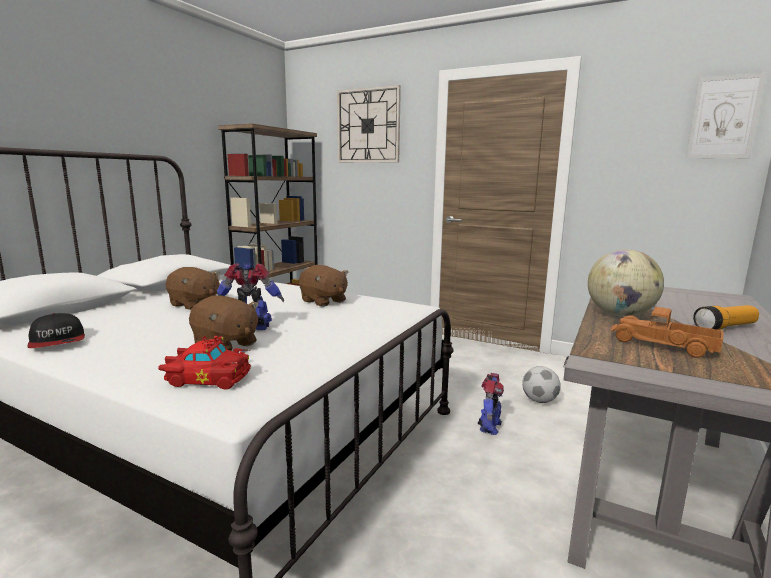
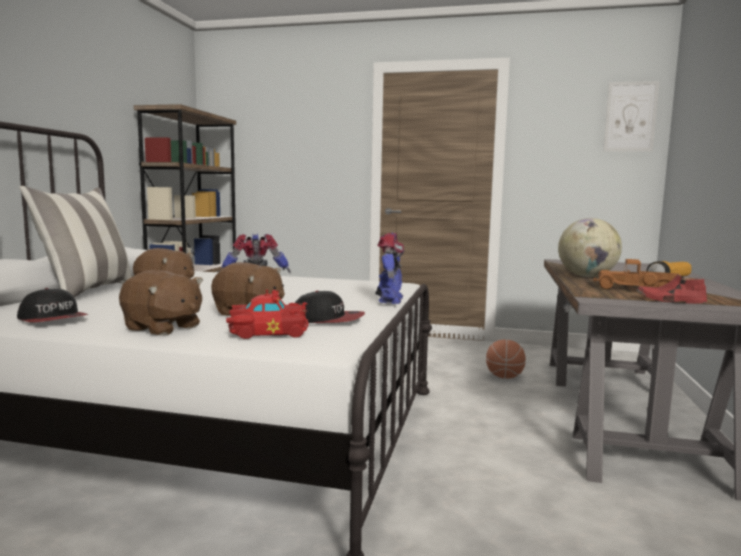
camera: 15 degrees left, 5 degrees down
brown plush toy [299,265,348,307] -> brown plush toy moved to [119,270,203,336]
wall clock [337,85,401,163] -> none
toy robot [478,373,504,435] -> toy robot moved to [375,232,405,304]
football [522,366,561,403] -> basketball [486,339,526,379]
none -> pillow [20,186,133,297]
none -> cap [295,291,365,323]
none -> red shoe [636,275,707,304]

